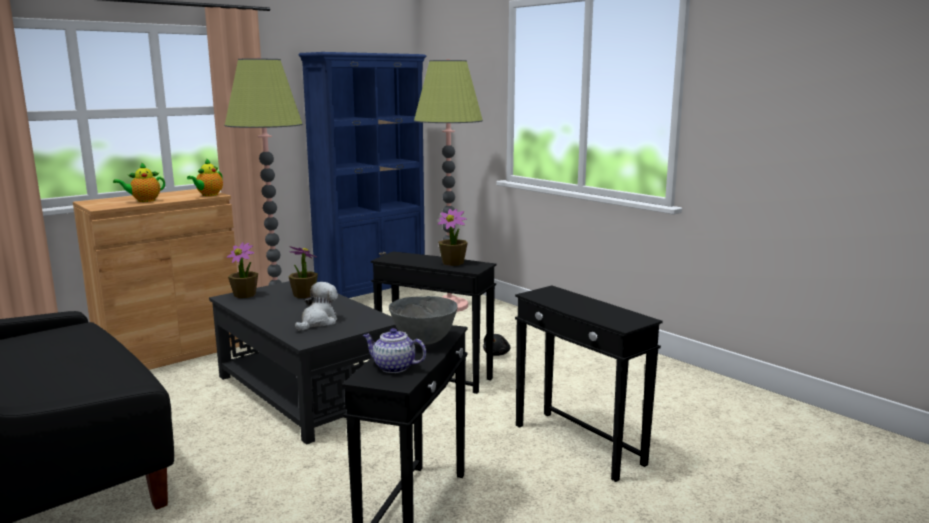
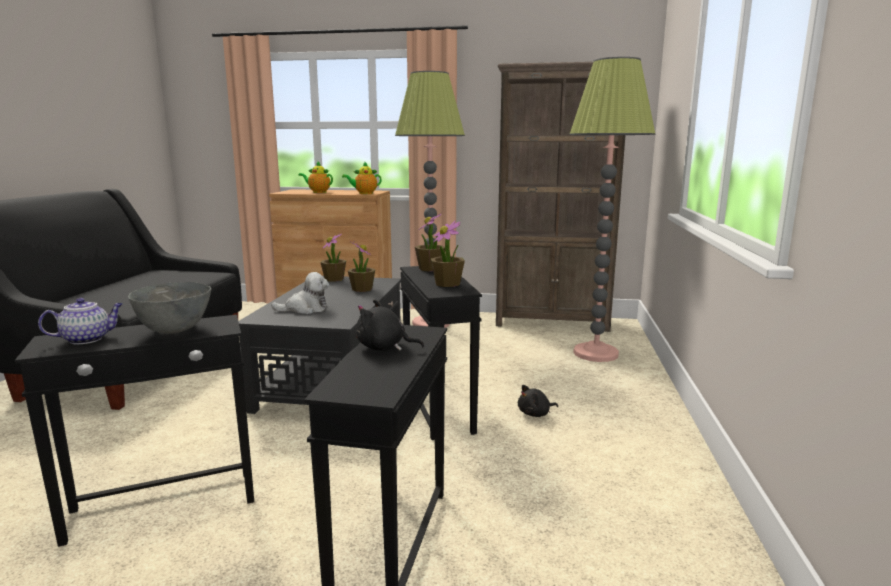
camera: 50 degrees right, 0 degrees up
blue bookcase [299,52,427,298] -> brown bookcase [496,62,625,332]
teapot [363,328,426,373] -> teapot turned 75 degrees clockwise [38,298,123,344]
none -> black plush toy [355,299,424,351]
none -> potted plant [415,213,445,272]

